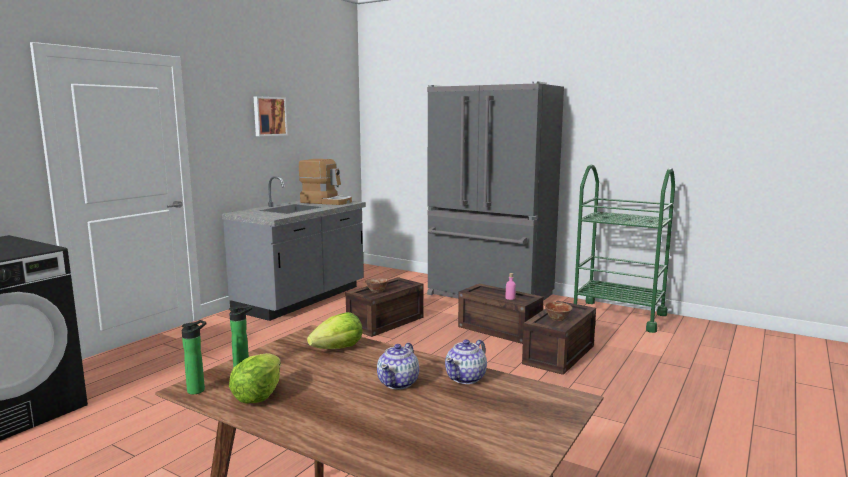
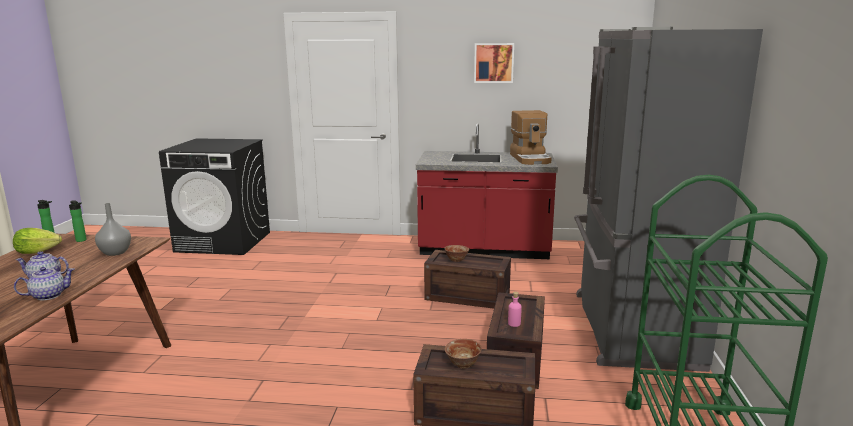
camera: 65 degrees right, 5 degrees up
grey counter [222,176,366,321] -> red counter [416,123,558,259]
lettuce [307,312,363,349] -> grey vase [95,203,131,256]
teapot [445,339,487,384] -> teapot turned 135 degrees clockwise [14,267,75,300]

